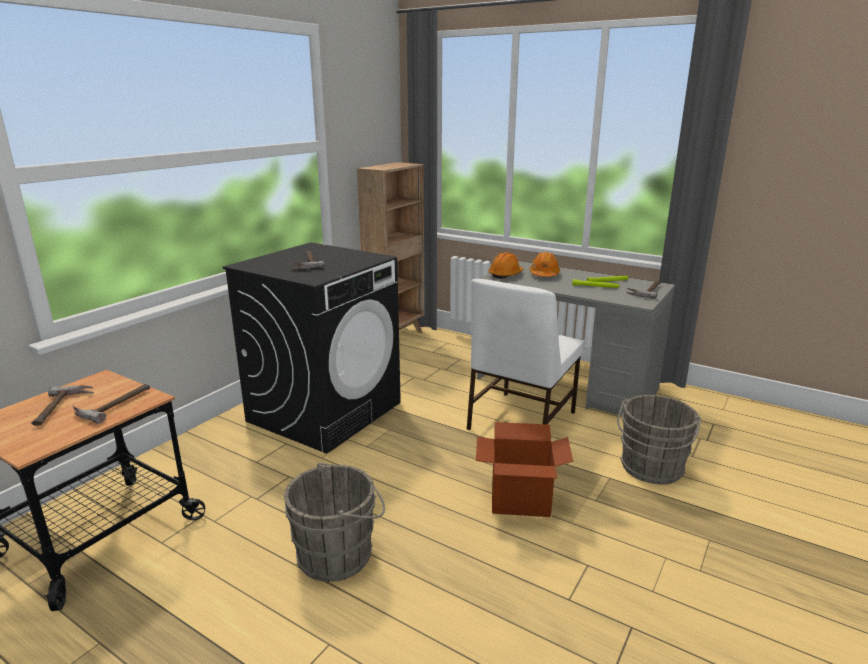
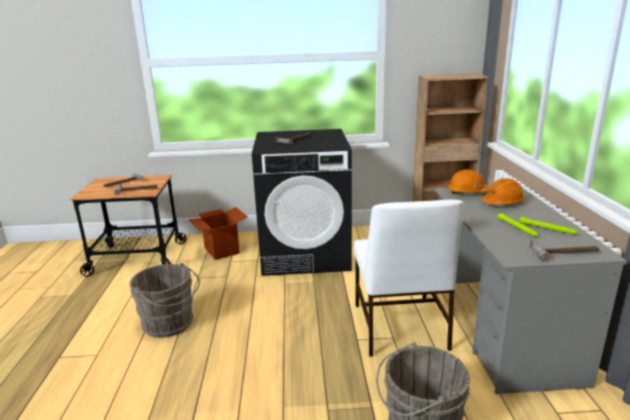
camera: 55 degrees right, 0 degrees up
white chair [467,279,583,430] -> white chair turned 90 degrees counterclockwise [354,200,464,357]
cardboard box [476,422,573,517] -> cardboard box moved to [188,207,248,260]

